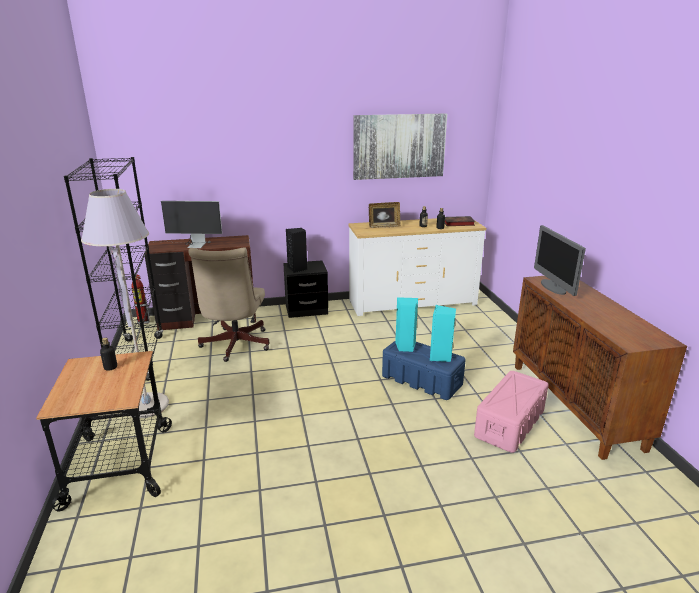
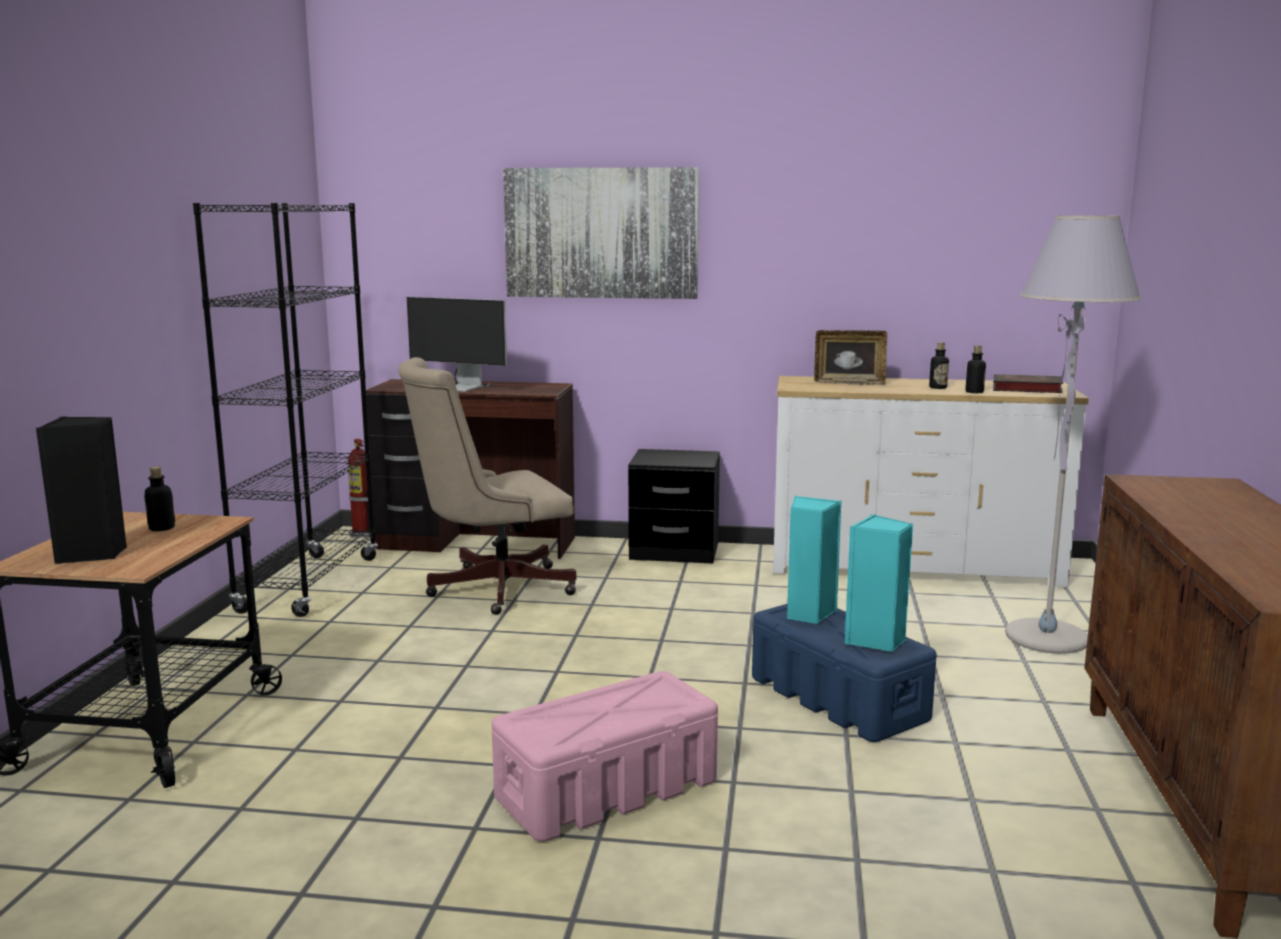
camera: 20 degrees right, 10 degrees down
grey floor lamp [81,189,169,418] -> grey floor lamp moved to [1005,216,1141,654]
beige office chair [189,248,269,362] -> beige office chair turned 45 degrees clockwise [398,357,577,615]
black speaker [286,228,307,273] -> black speaker moved to [36,416,127,564]
picture [353,113,447,180] -> picture moved to [503,167,699,299]
pink storage box [474,371,549,453] -> pink storage box moved to [492,671,718,842]
monitor [534,225,586,296] -> none

